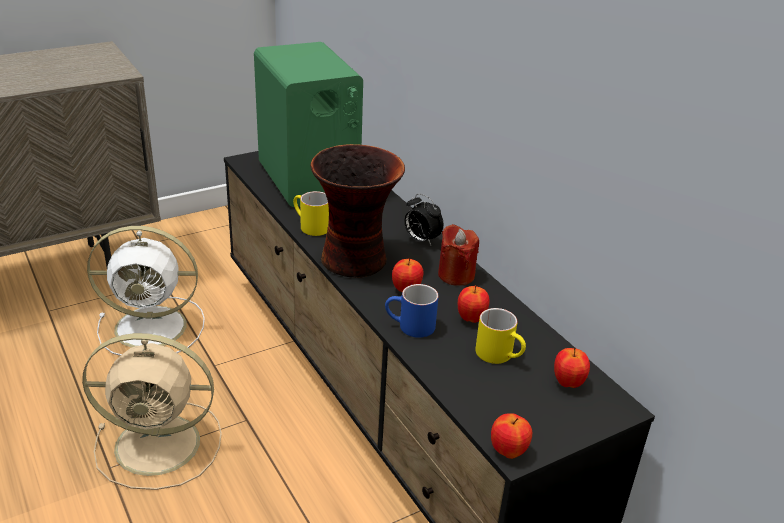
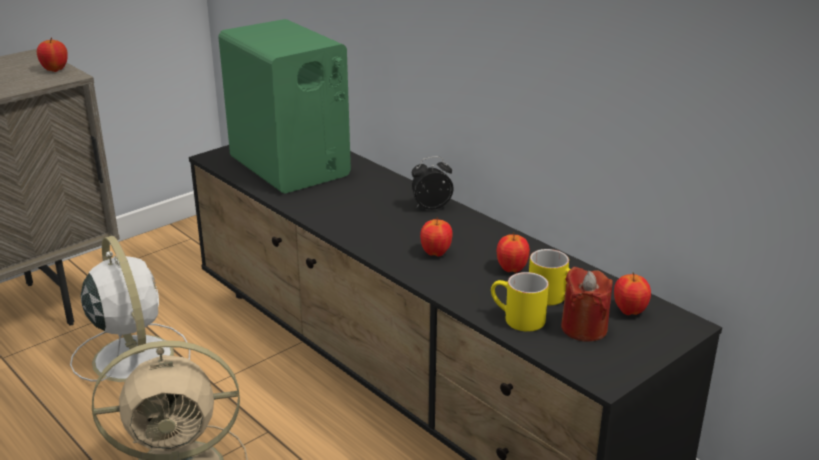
camera: 10 degrees left, 5 degrees down
white fan [87,226,205,356] -> white fan turned 105 degrees counterclockwise [70,236,190,382]
yellow mug [293,191,329,236] -> yellow mug moved to [491,272,549,331]
vase [310,144,405,278] -> none
blue mug [385,284,439,338] -> none
alarm clock [404,193,444,245] -> alarm clock turned 135 degrees clockwise [412,157,454,210]
red candle [438,224,479,286] -> red candle moved to [561,267,613,342]
apple [491,413,532,459] -> apple moved to [37,37,68,72]

